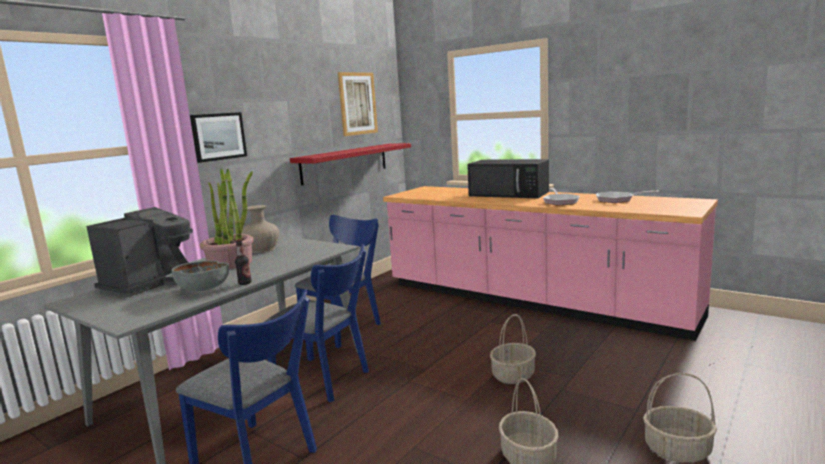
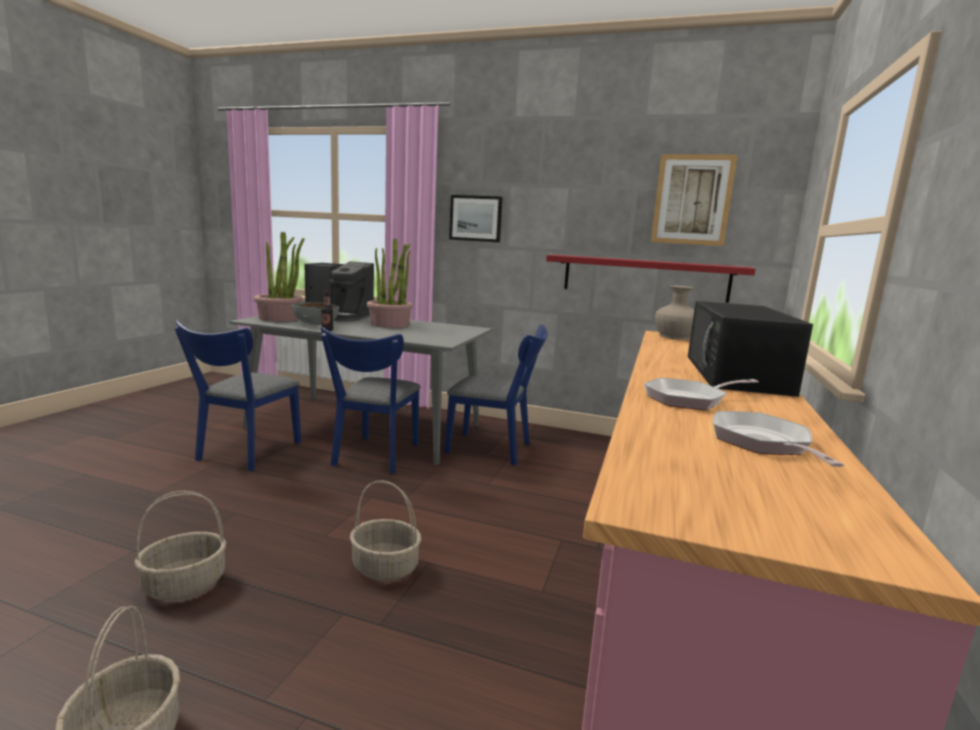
camera: 70 degrees right, 0 degrees up
beige vase [241,205,279,253] -> beige vase moved to [655,285,694,340]
none -> potted plant [254,232,304,322]

